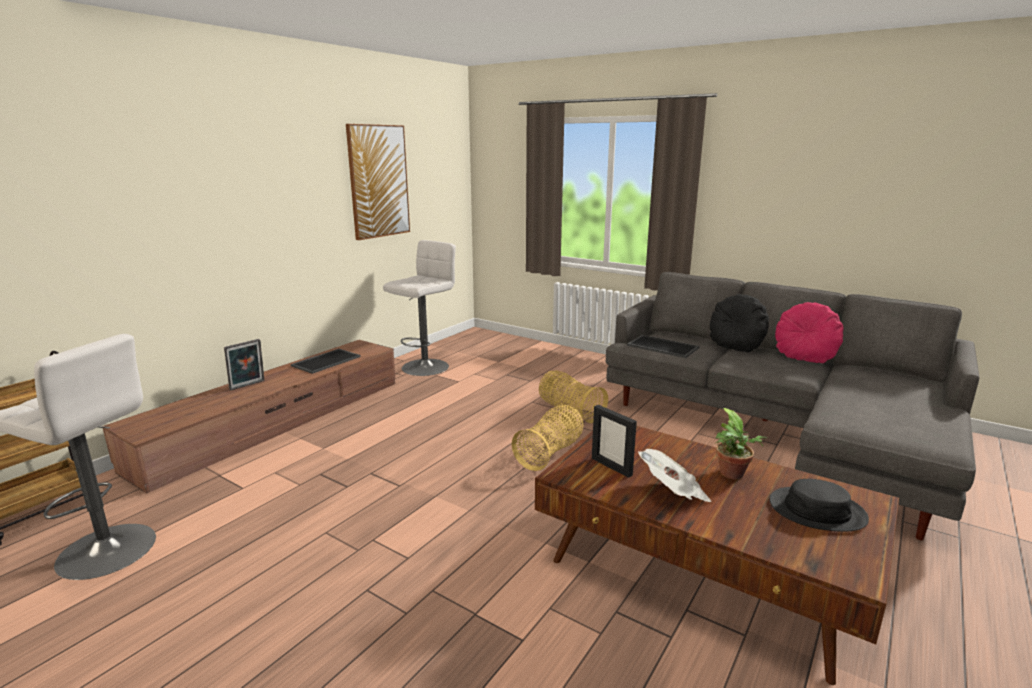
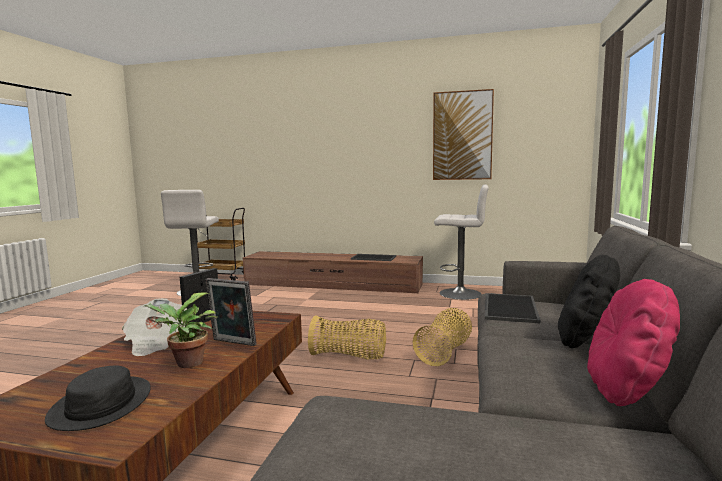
camera: 70 degrees right, 10 degrees down
picture frame [224,339,264,390] -> picture frame moved to [205,278,256,346]

